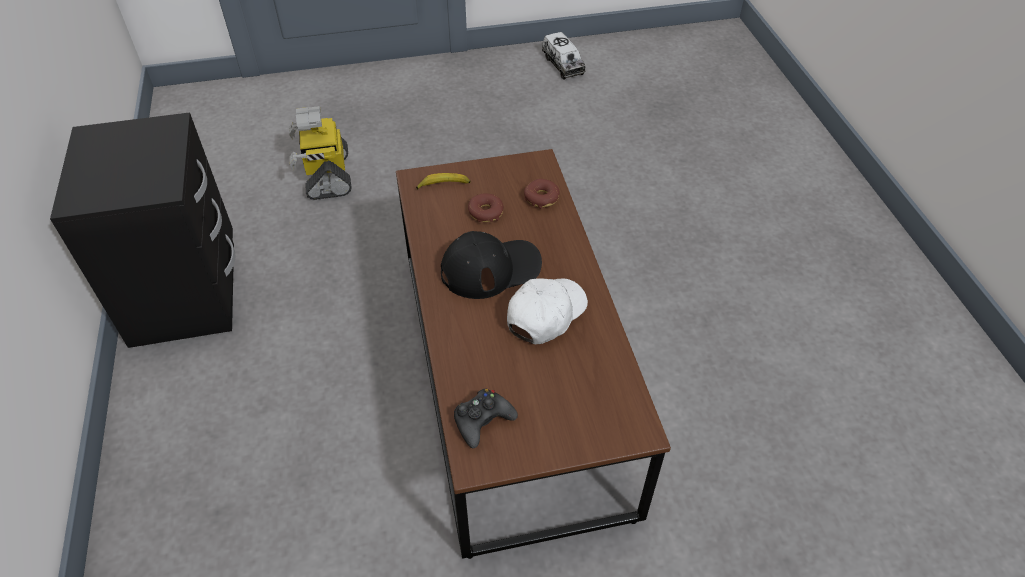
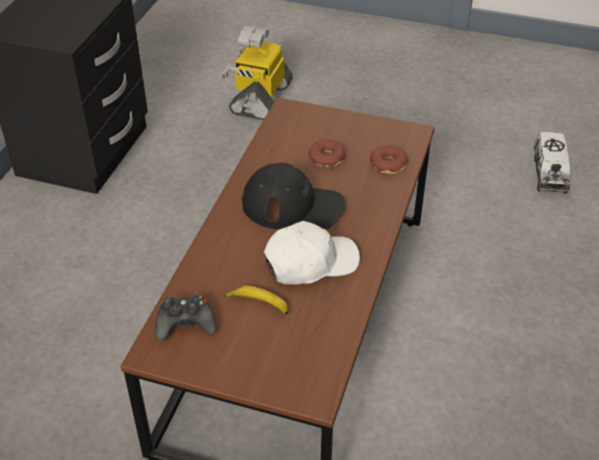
camera: 30 degrees right, 5 degrees down
banana [416,173,470,189] -> banana moved to [225,286,288,315]
toy truck [542,32,586,80] -> toy truck moved to [534,132,571,193]

